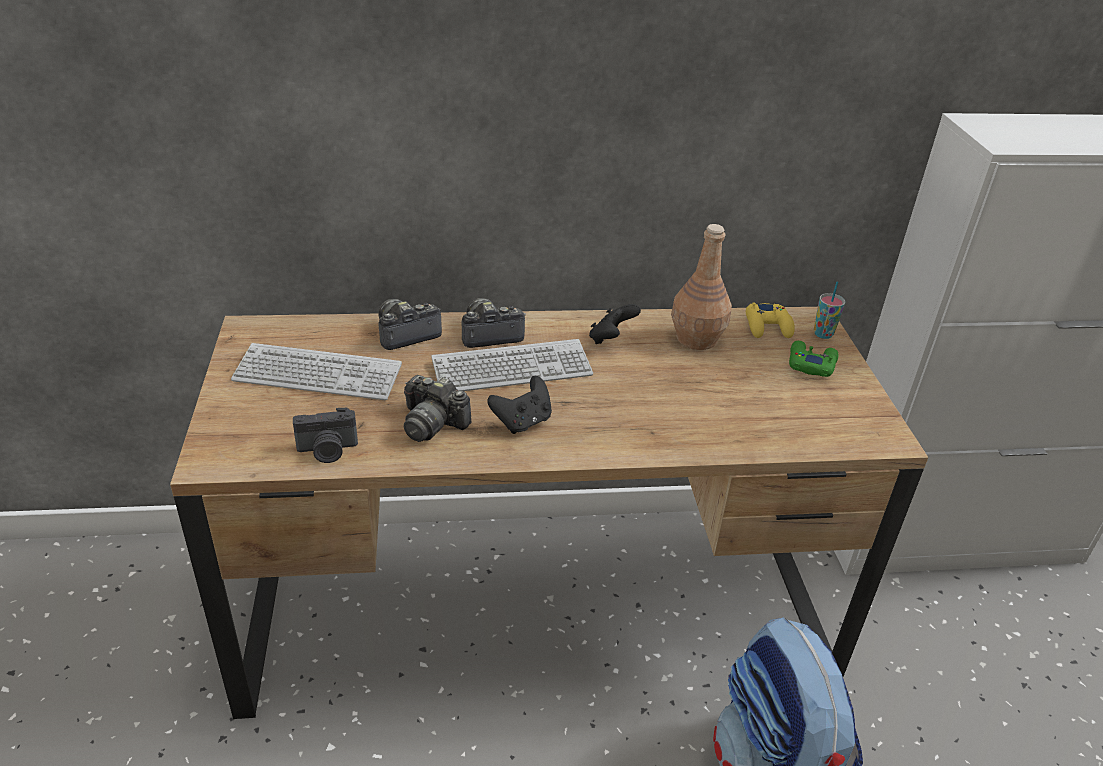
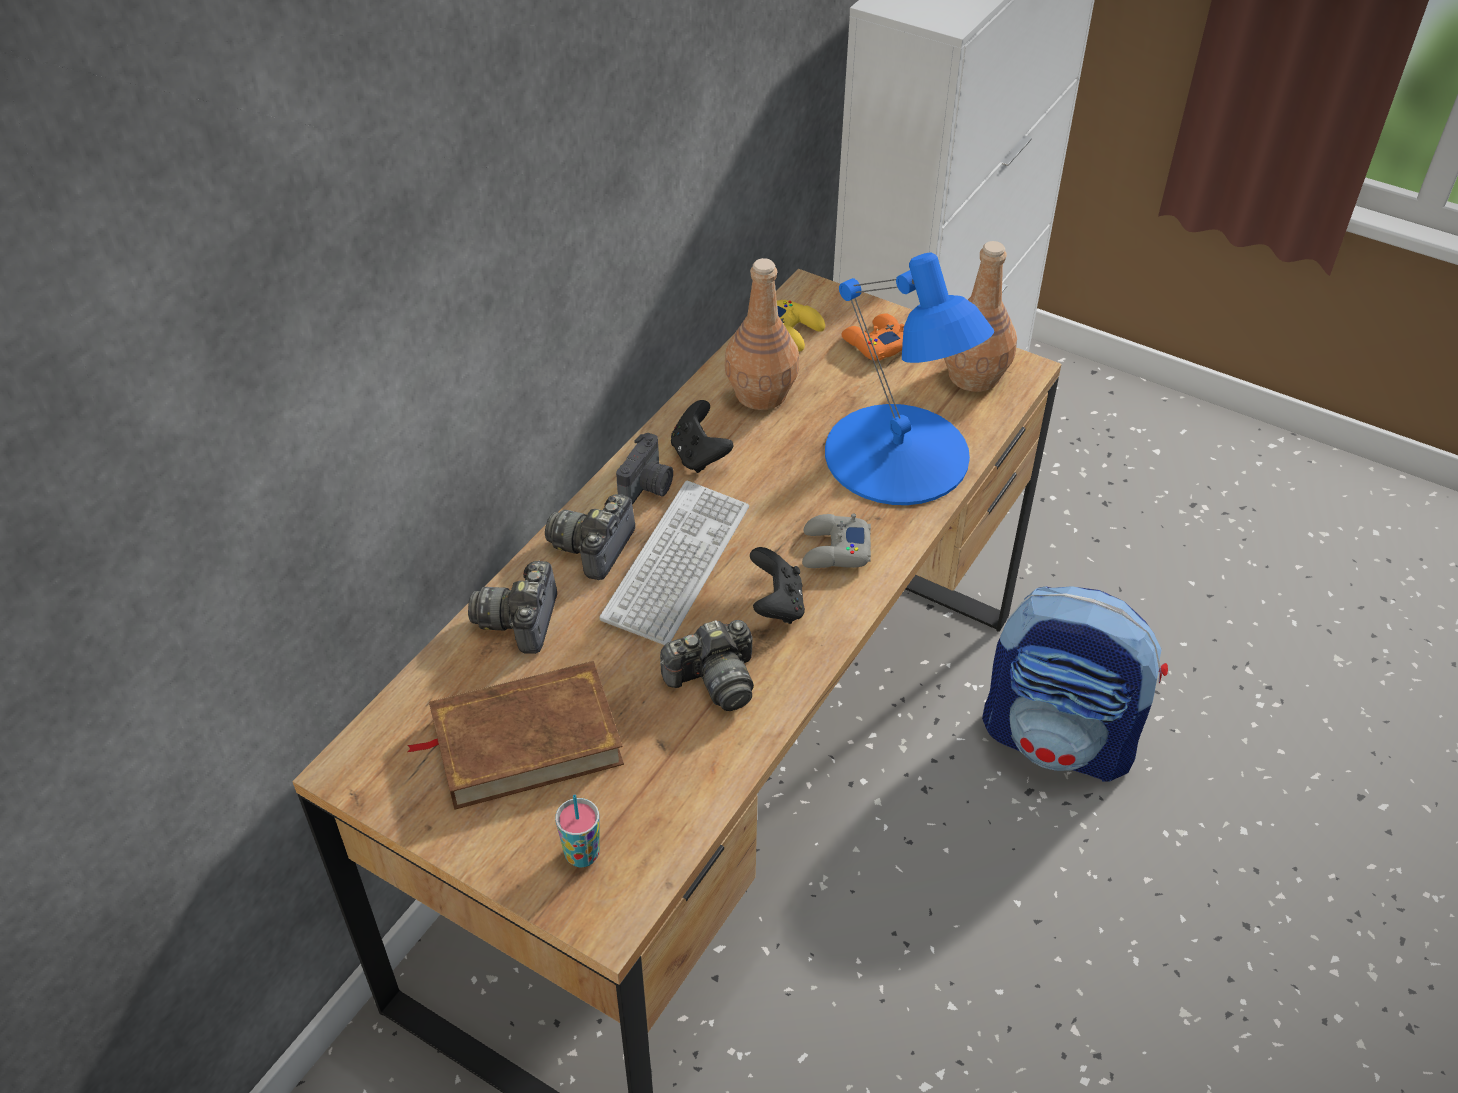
camera: 50 degrees left, 10 degrees up
keyboard [231,343,402,400] -> brown book [407,661,624,810]
camera [293,408,358,463] -> camera moved to [616,433,673,505]
green game controller [789,341,839,377] -> orange game controller [841,313,904,361]
cup [814,281,845,339] -> cup moved to [555,795,600,867]
none -> grey game controller [802,513,871,568]
none -> blue table lamp [825,252,994,505]
none -> brown bottle [944,241,1017,392]

